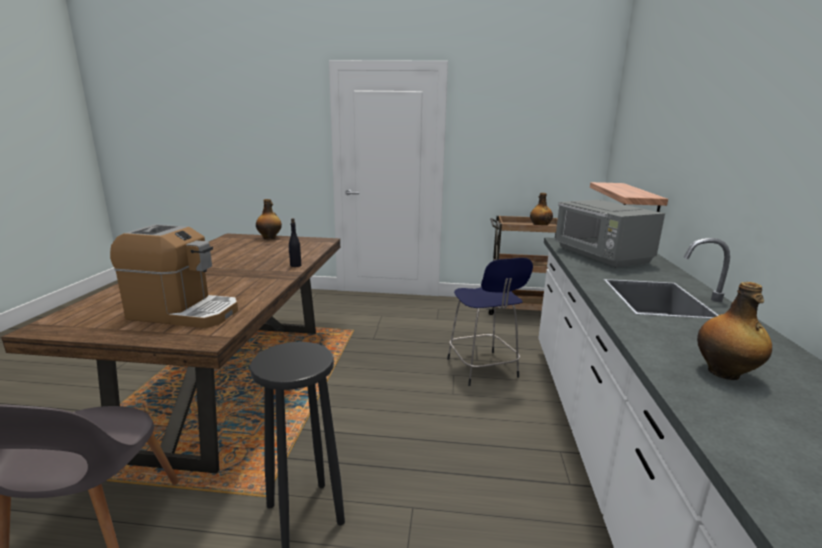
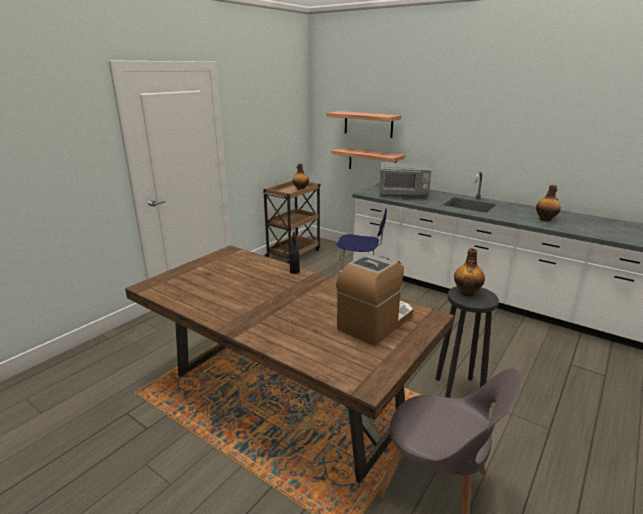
camera: 60 degrees left, 5 degrees up
bottle [256,199,282,240] -> bottle moved to [454,248,485,296]
none -> shelf [326,111,401,138]

